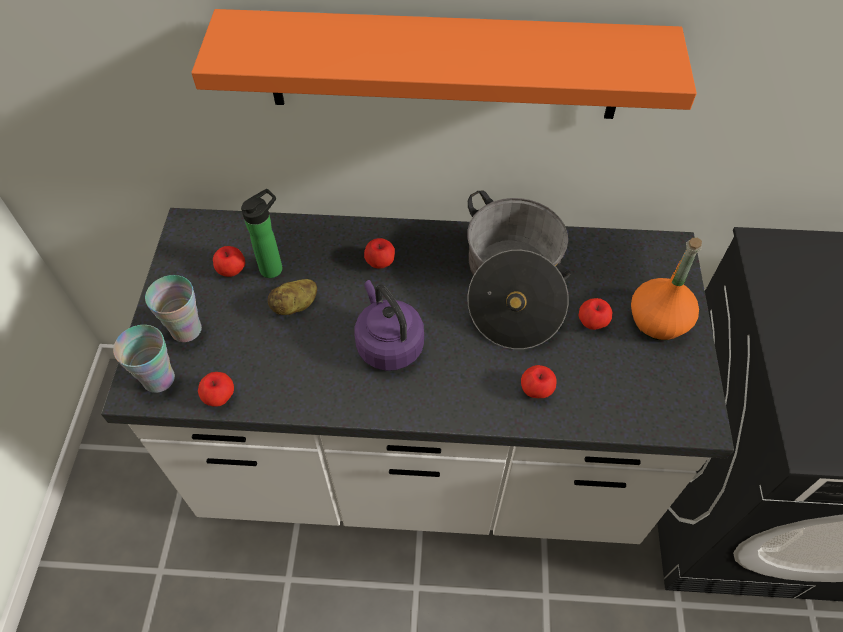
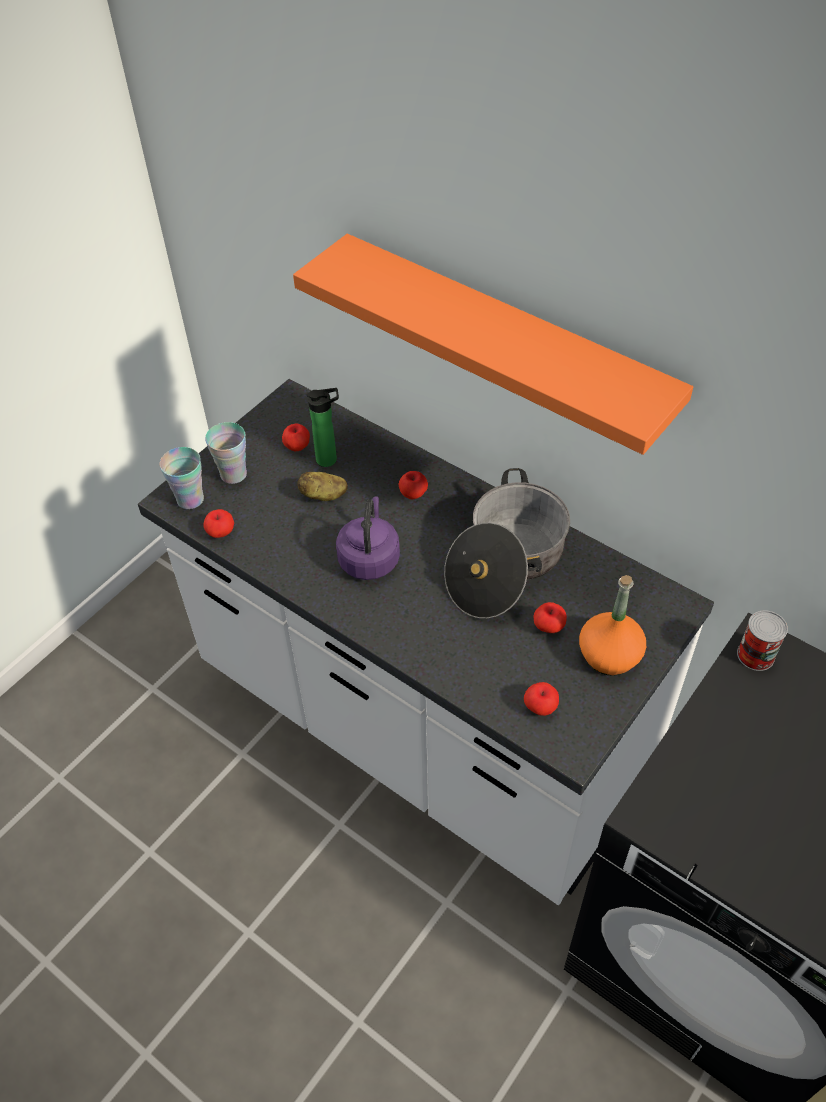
camera: 35 degrees right, 5 degrees down
apple [521,365,556,398] -> apple moved to [524,682,559,716]
none -> can [737,610,788,671]

